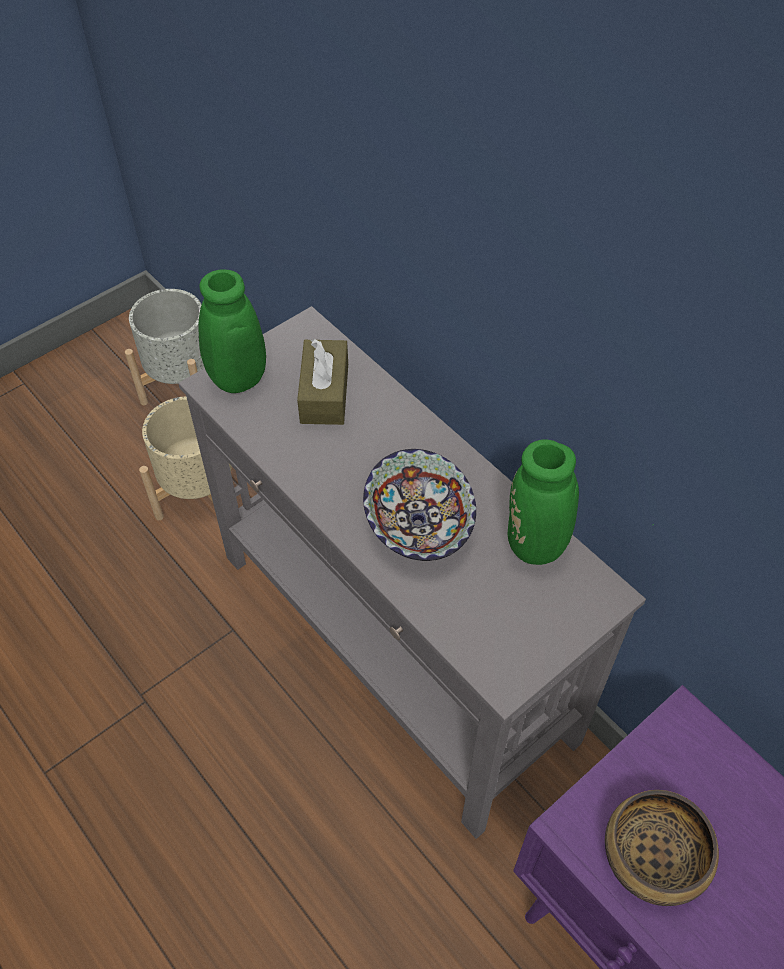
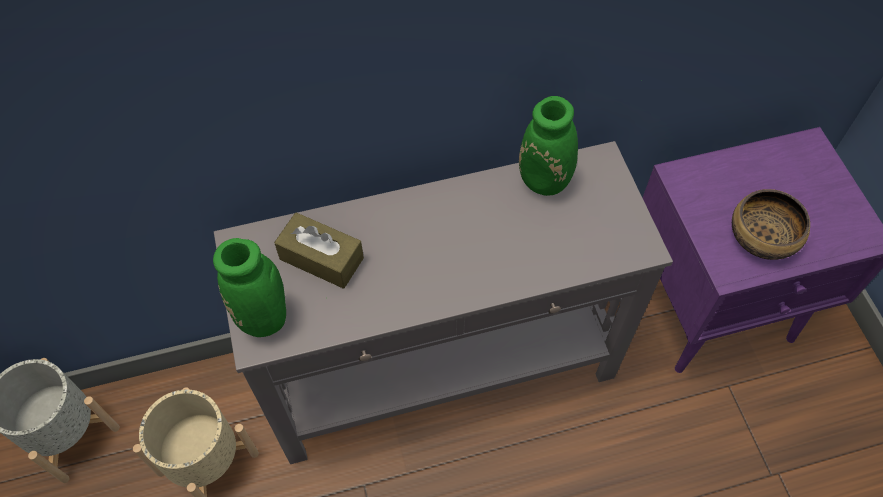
camera: 65 degrees left, 5 degrees up
bowl [363,449,476,561] -> none

